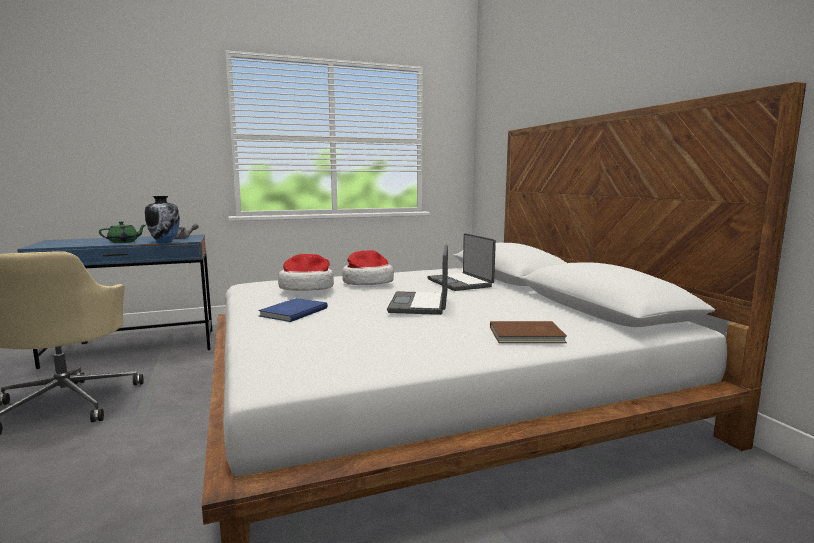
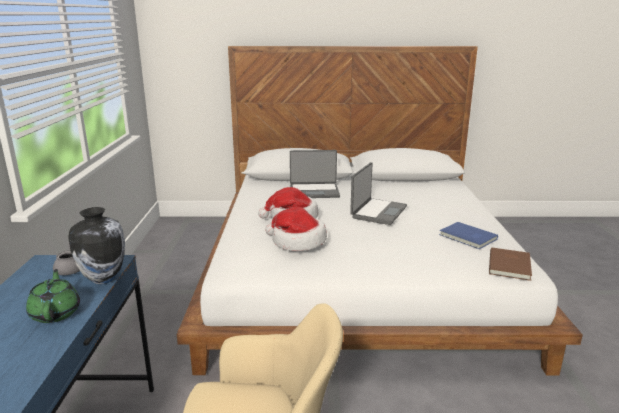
camera: 70 degrees left, 10 degrees up
blue book [258,298,328,322] -> blue book moved to [439,222,498,249]
laptop [387,245,448,315] -> laptop turned 90 degrees counterclockwise [350,162,407,225]
brown book [490,321,567,343] -> brown book moved to [489,247,532,281]

